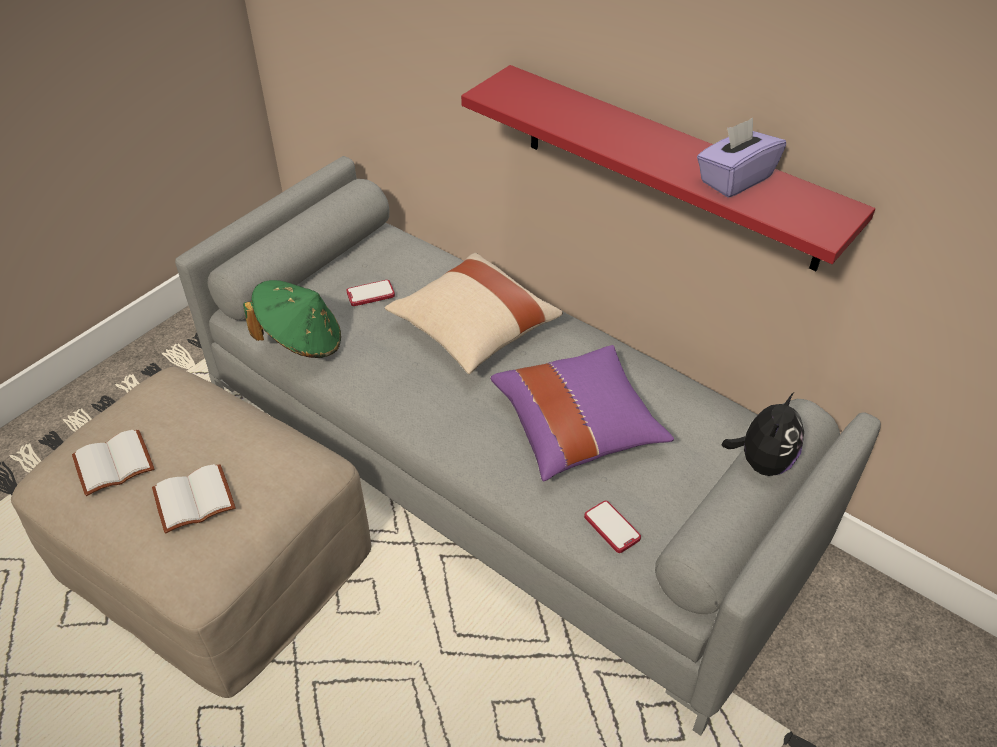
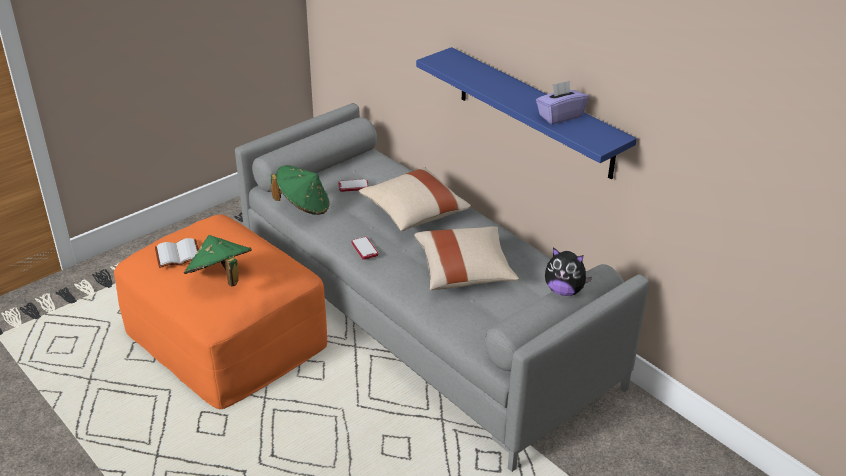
camera: 10 degrees right, 10 degrees down
beige ottoman [11,367,371,698] -> orange ottoman [114,214,327,409]
white book [152,464,236,533] -> green hat [184,235,252,286]
red shelf [461,65,875,271] -> blue shelf [416,47,637,179]
purple pillow [491,345,674,481] -> beige pillow [414,227,519,290]
phone [584,500,641,553] -> phone moved to [351,237,378,260]
plush toy [722,392,804,476] -> plush toy turned 75 degrees clockwise [545,247,592,296]

